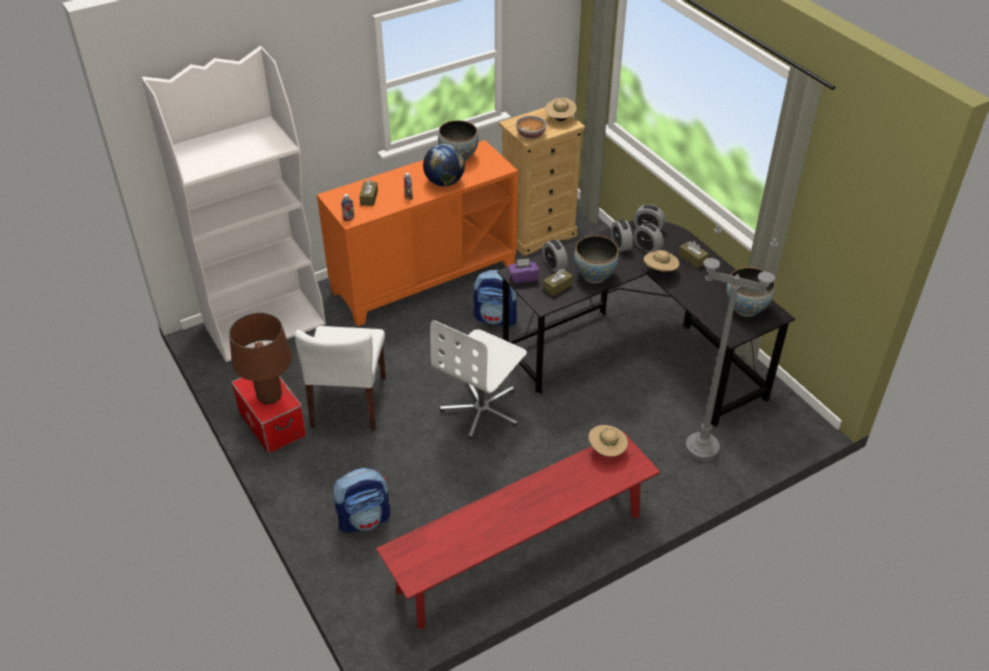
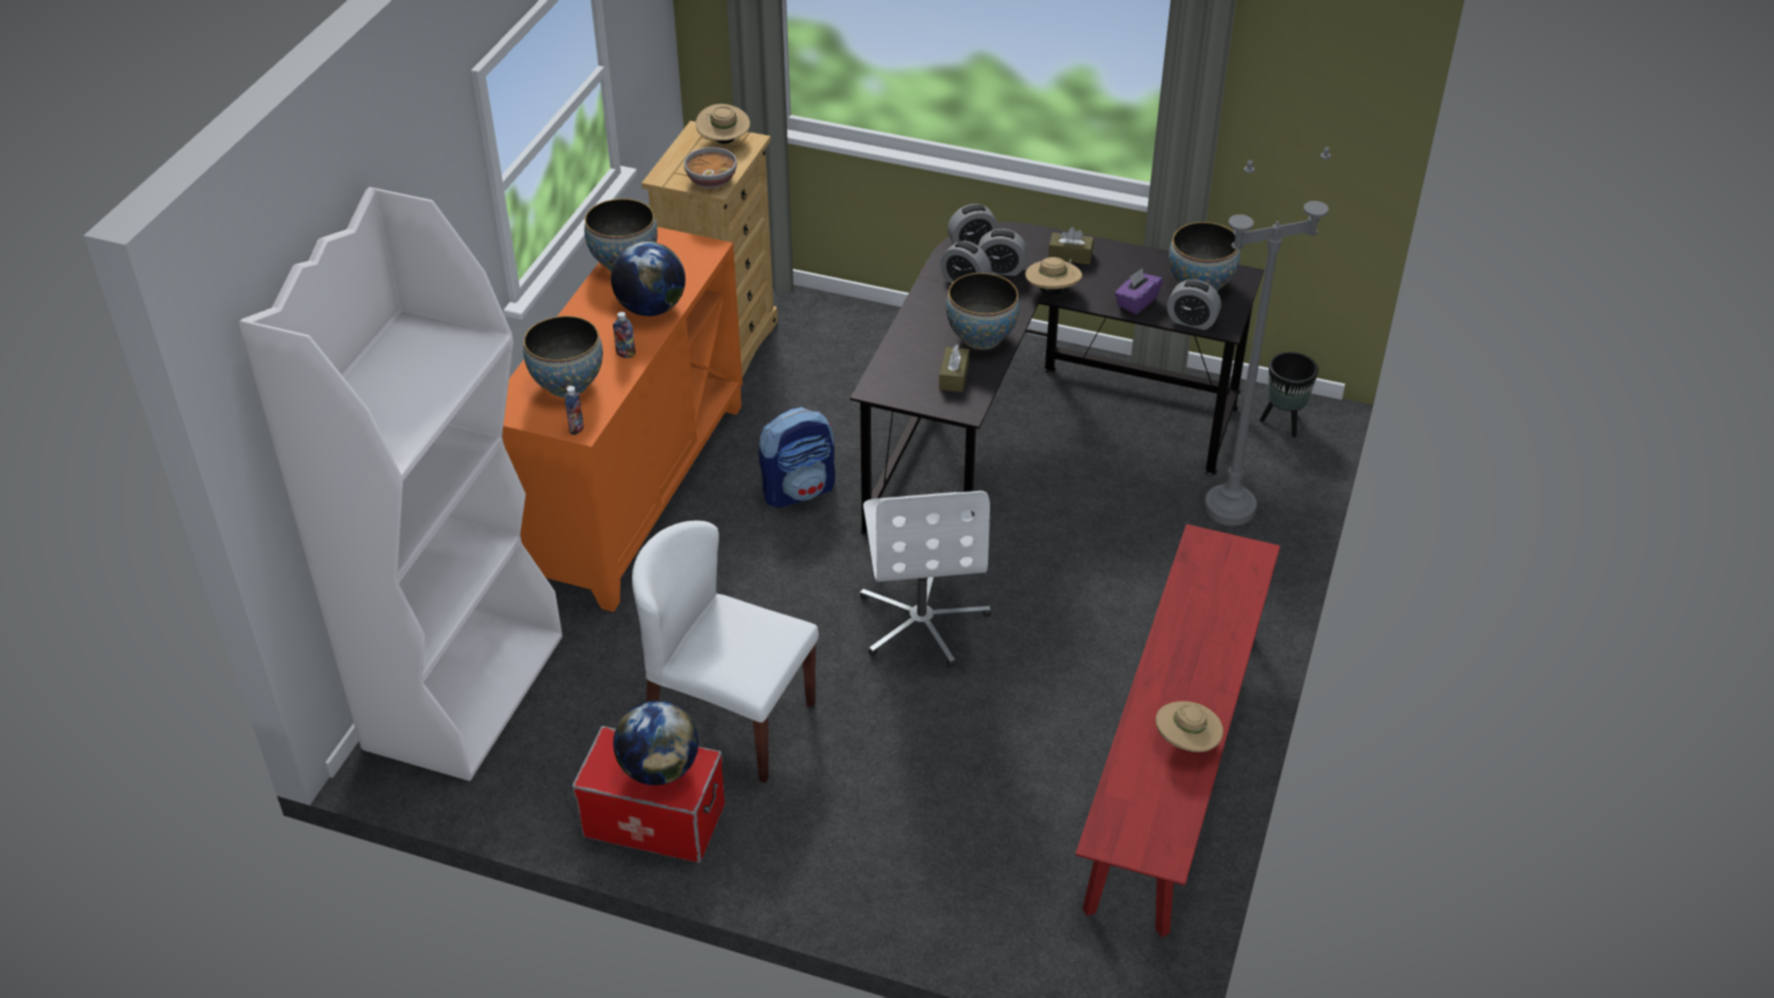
camera: 40 degrees left, 0 degrees up
brown table lamp [229,313,292,405] -> globe [613,700,699,785]
white chair [295,326,386,431] -> white chair turned 150 degrees clockwise [632,521,819,783]
backpack [333,468,390,533] -> none
brown tissue box [359,179,378,206] -> bowl [523,316,603,398]
purple tissue box [508,258,539,283] -> purple tissue box moved to [1115,268,1163,314]
alarm clock [543,240,568,273] -> alarm clock moved to [1167,280,1221,330]
beige hat [589,425,628,457] -> beige hat moved to [1156,701,1223,752]
none -> black planter [1260,352,1318,437]

